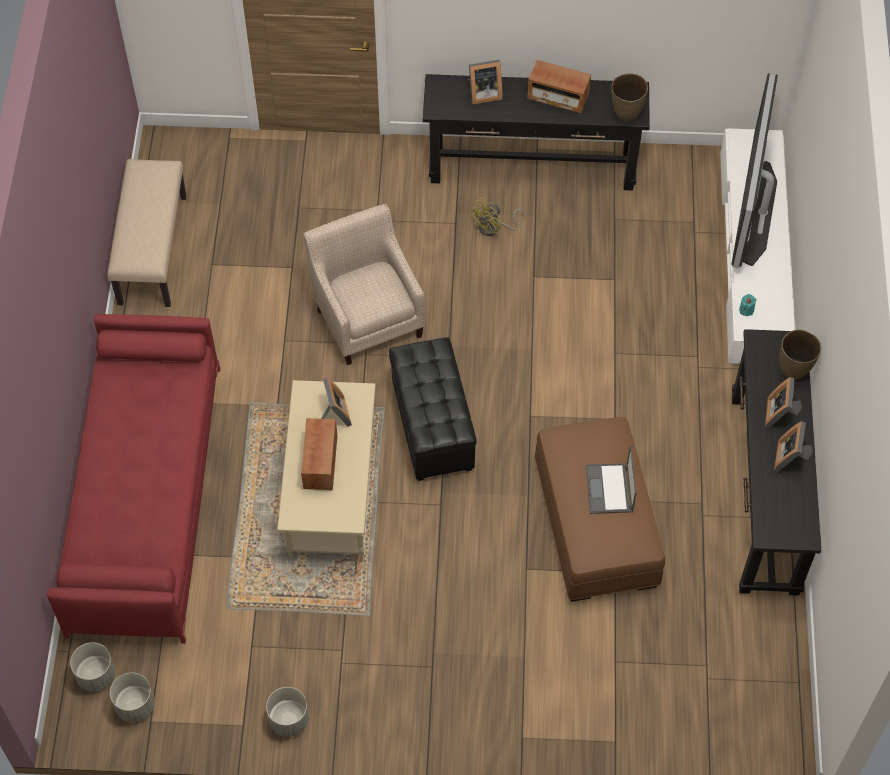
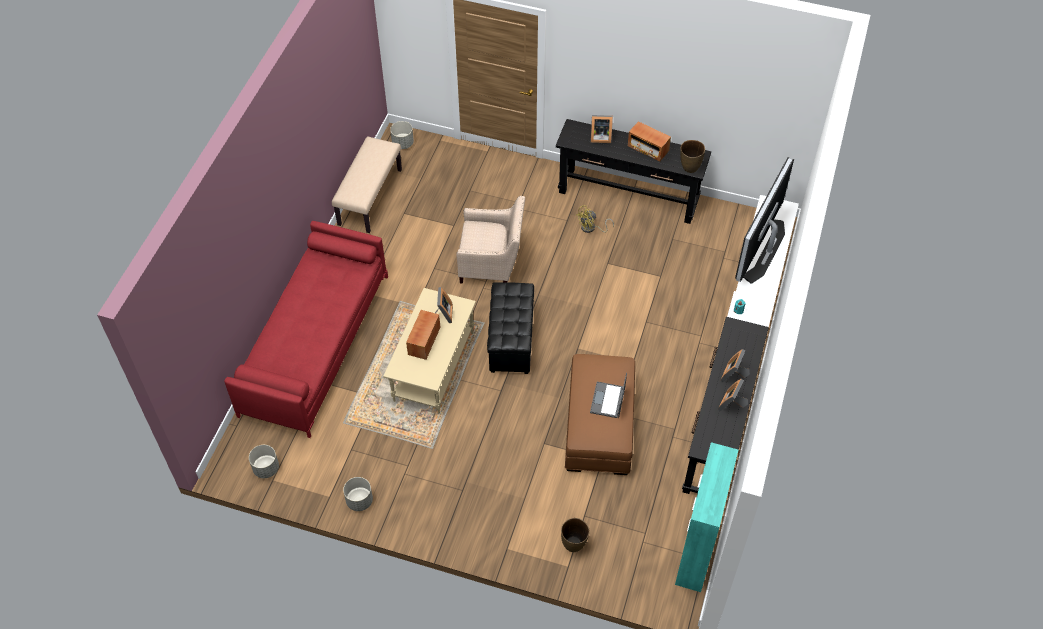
camera: 15 degrees right, 5 degrees down
grey planter [70,642,115,692] -> grey planter moved to [390,121,414,149]
beige armchair [303,204,425,365] -> beige armchair turned 105 degrees clockwise [456,196,525,284]
brown vase [779,329,821,380] -> brown vase moved to [561,518,589,552]
none -> turquoise cabinet [675,442,738,592]

